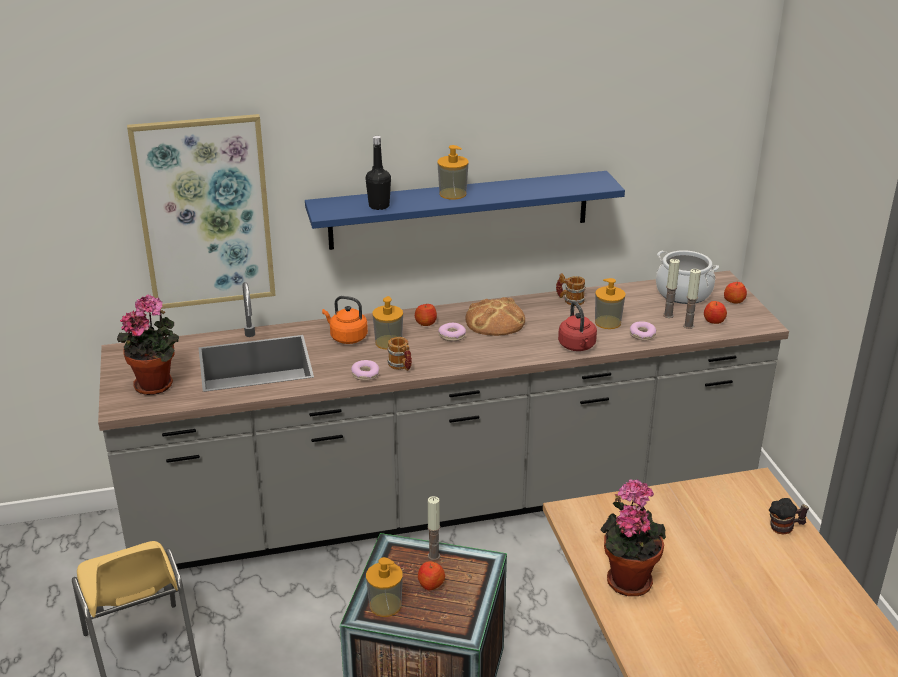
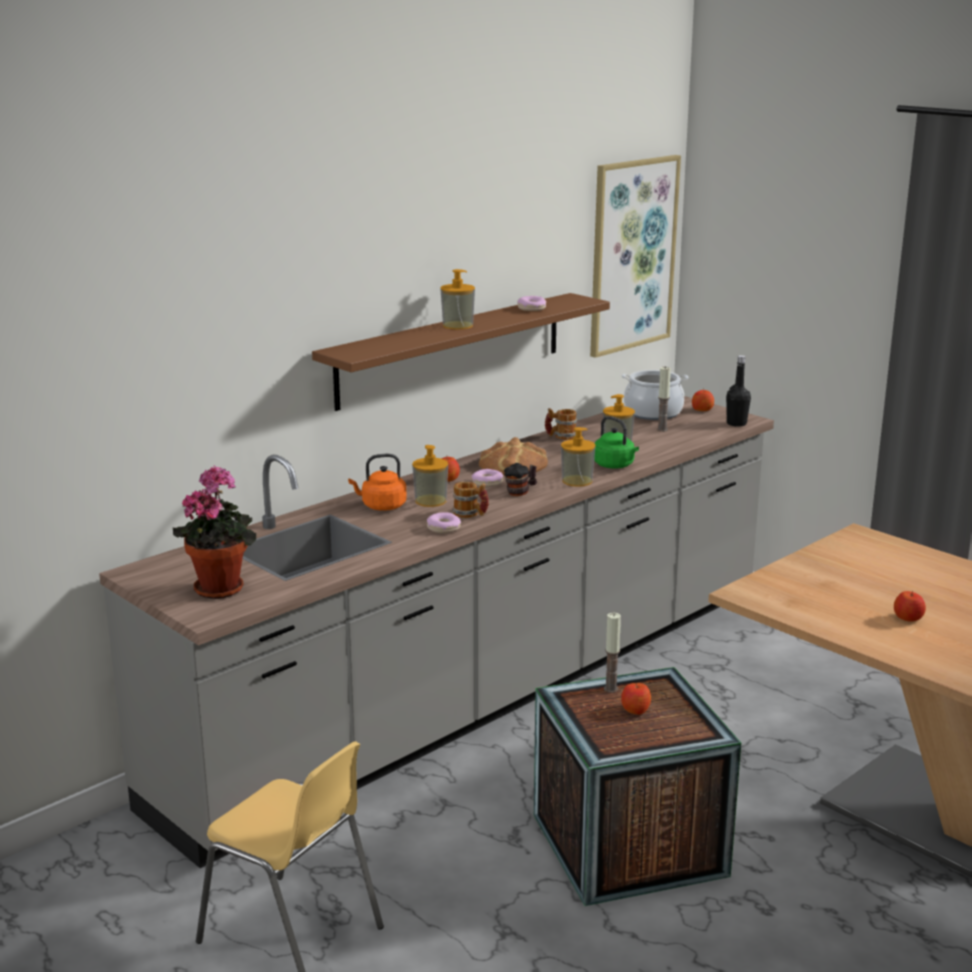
camera: 30 degrees left, 10 degrees down
picture [127,114,276,309] -> picture moved to [590,155,681,358]
blue shelf [305,171,625,250] -> brown shelf [312,293,610,411]
black bottle [366,136,391,210] -> black bottle moved to [726,355,751,427]
soap dispenser [366,557,403,617] -> soap dispenser moved to [561,427,595,487]
red kettle [558,301,597,351] -> green kettle [594,416,639,469]
potted plant [600,479,666,596] -> none
donut [630,321,656,341] -> donut moved to [517,296,546,311]
candle [683,269,701,329] -> none
apple [704,301,727,324] -> apple moved to [894,591,926,622]
mug [769,498,809,534] -> mug moved to [504,463,537,496]

